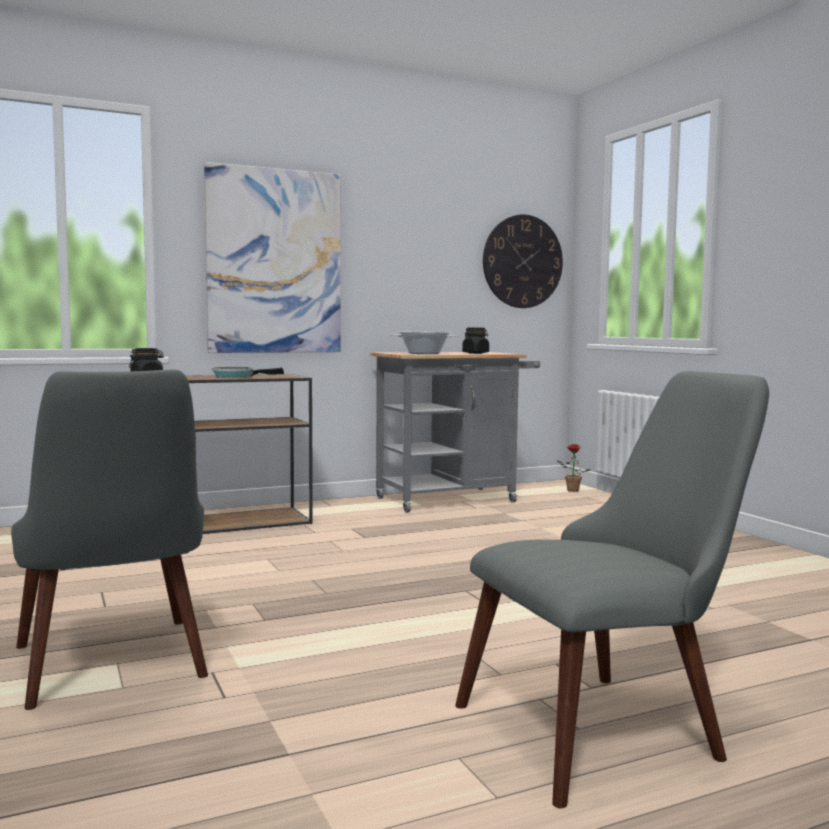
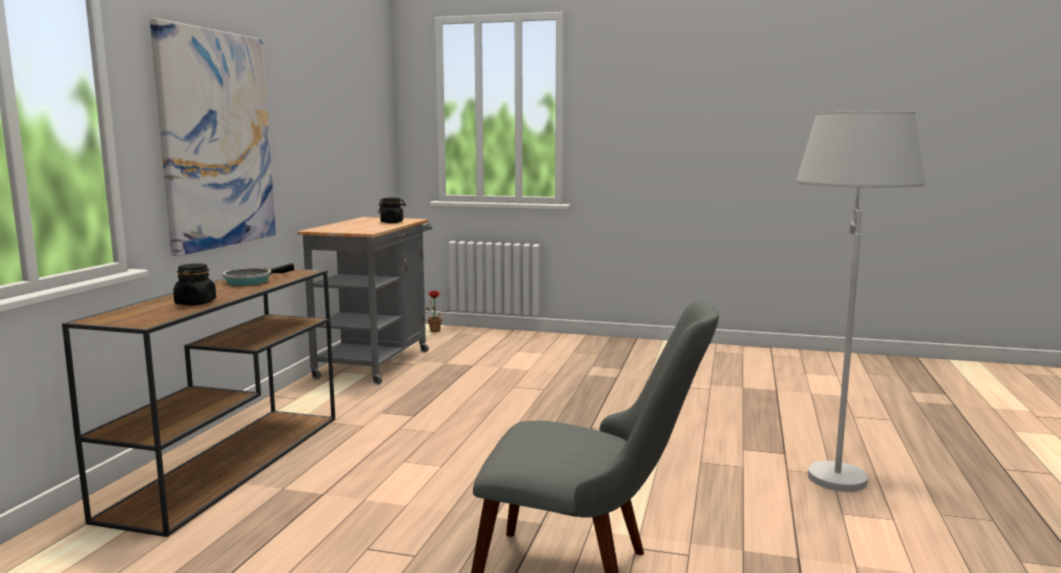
camera: 50 degrees left, 5 degrees up
cooking pot [390,332,460,354] -> none
grey chair [455,371,769,808] -> white floor lamp [796,111,925,492]
wall clock [483,214,563,308] -> none

